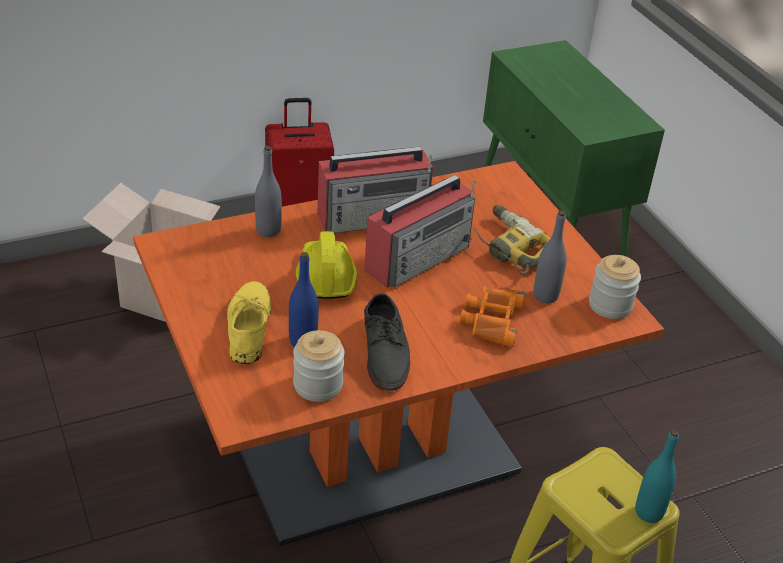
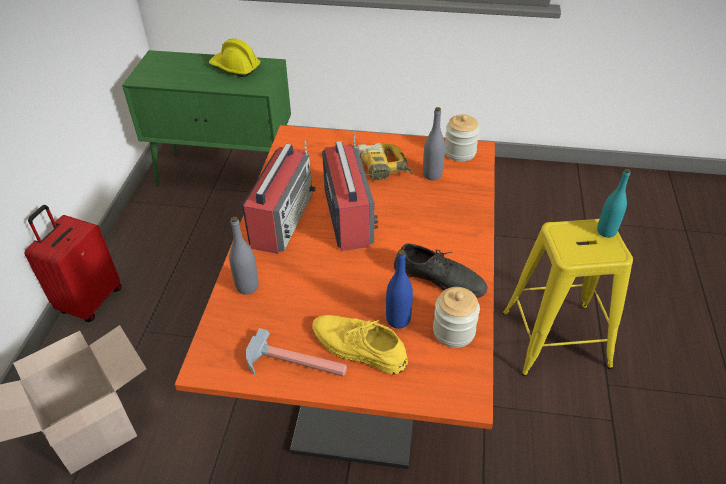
camera: 55 degrees left, 5 degrees up
yellow hard hat [296,231,357,299] -> yellow hard hat moved to [209,38,261,77]
orange binoculars [459,286,526,347] -> none
none -> hammer [246,328,347,377]

